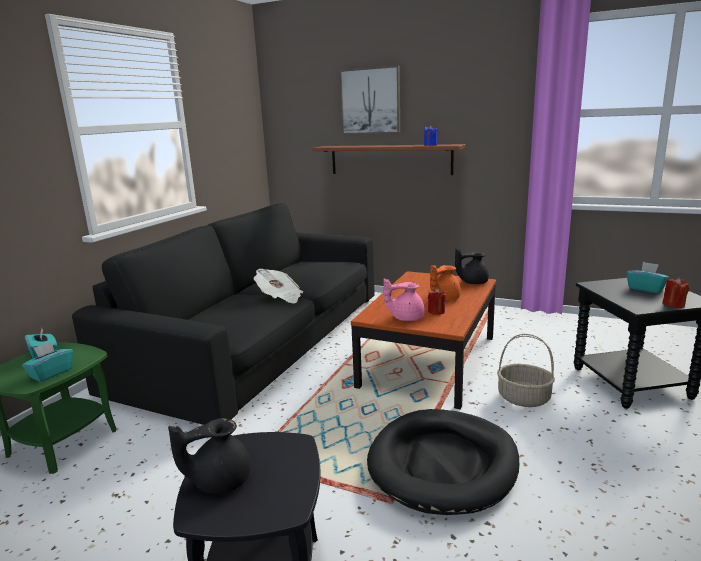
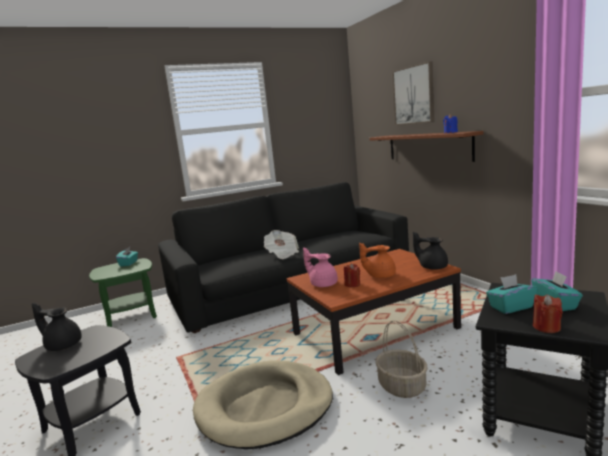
camera: 40 degrees right, 5 degrees down
turquoise tissue box [22,341,73,382] -> turquoise tissue box moved to [486,274,538,314]
black dog bed [367,409,519,515] -> beige dog bed [193,360,333,450]

